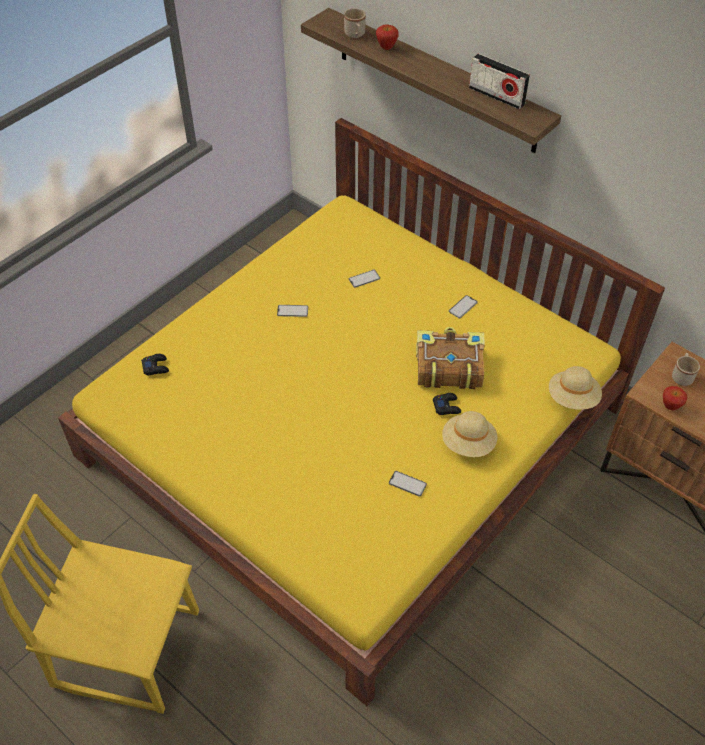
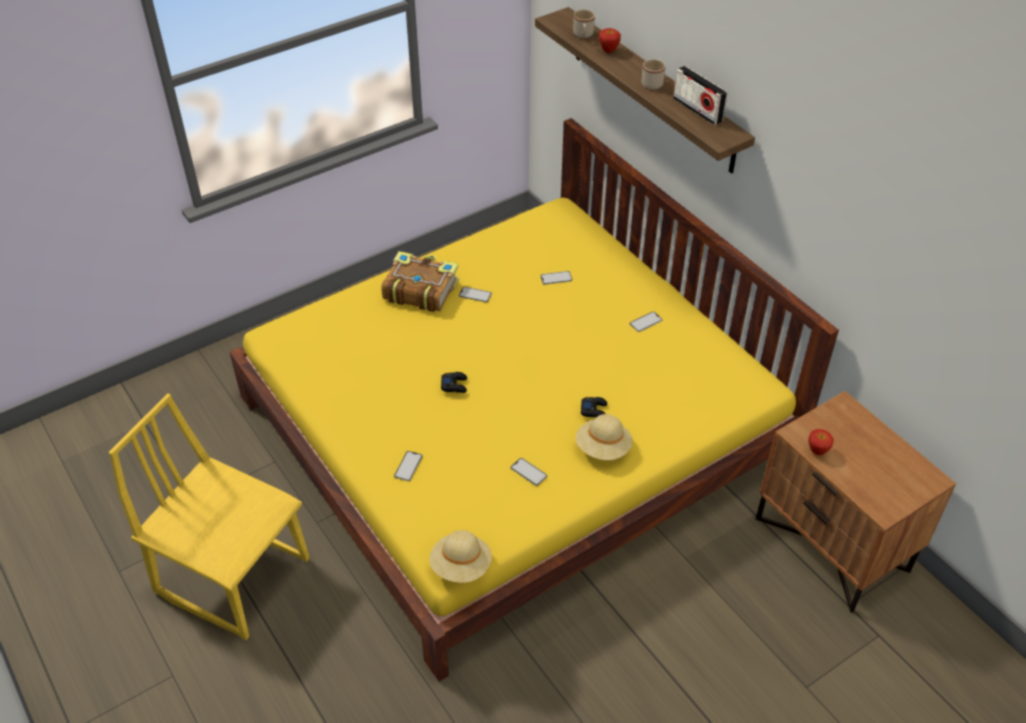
camera: 15 degrees right, 5 degrees down
black game controller [141,354,169,375] -> black game controller moved to [441,372,467,393]
book [416,327,485,389] -> book moved to [381,251,459,312]
beige hat [549,366,602,410] -> beige hat moved to [429,530,492,583]
beige mug [672,353,700,386] -> beige mug moved to [642,59,665,90]
none -> phone [394,451,423,481]

